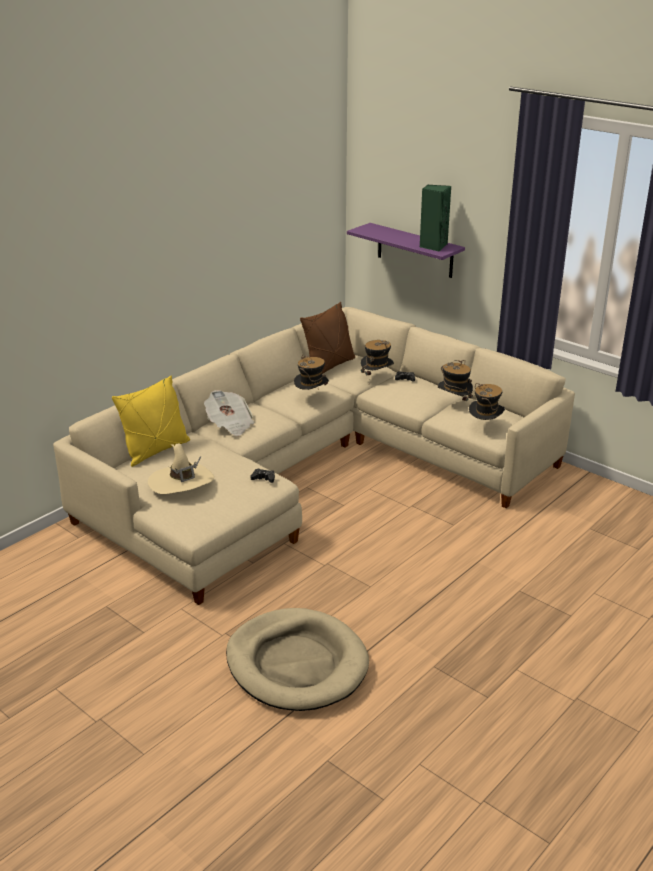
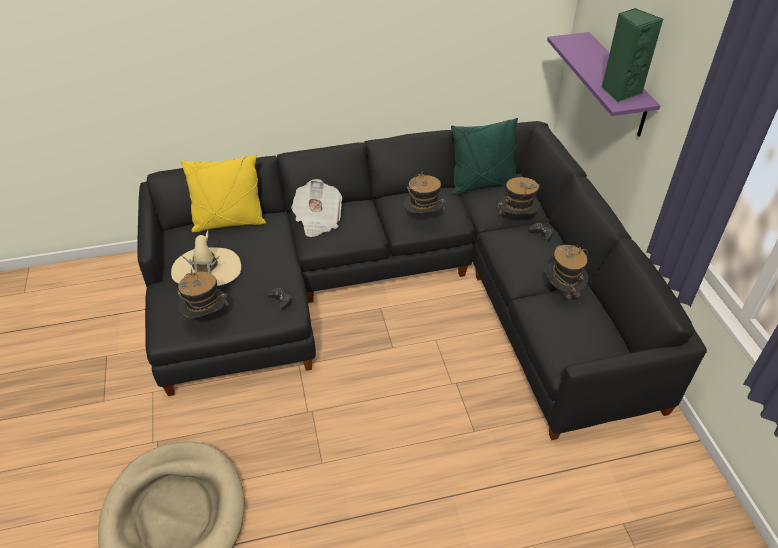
camera: 35 degrees right, 15 degrees up
beige sofa [53,307,575,605] -> black sofa [137,121,707,440]
brown pillow [300,302,355,374] -> green pillow [451,118,518,195]
hat [469,383,505,420] -> hat moved to [177,269,228,318]

